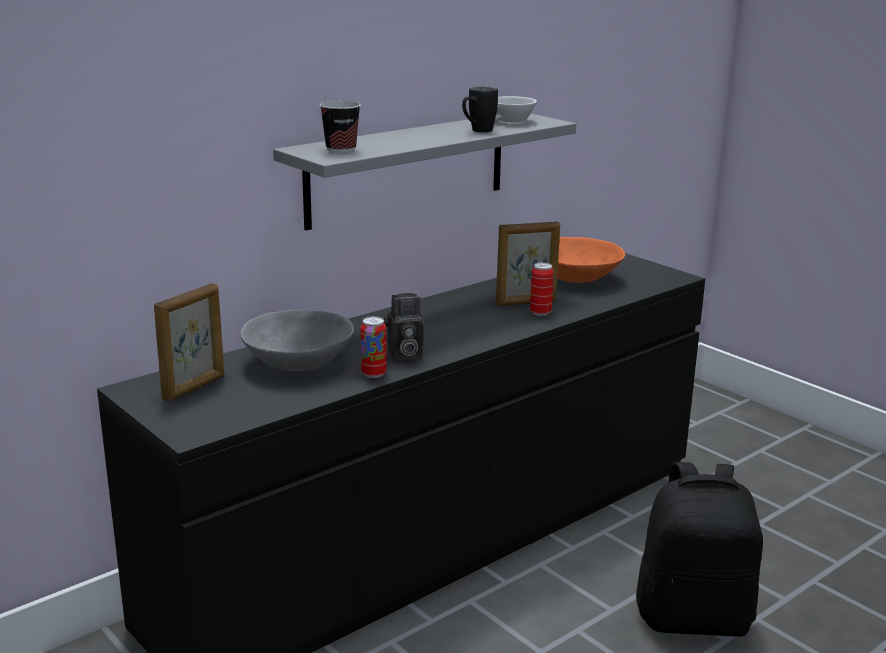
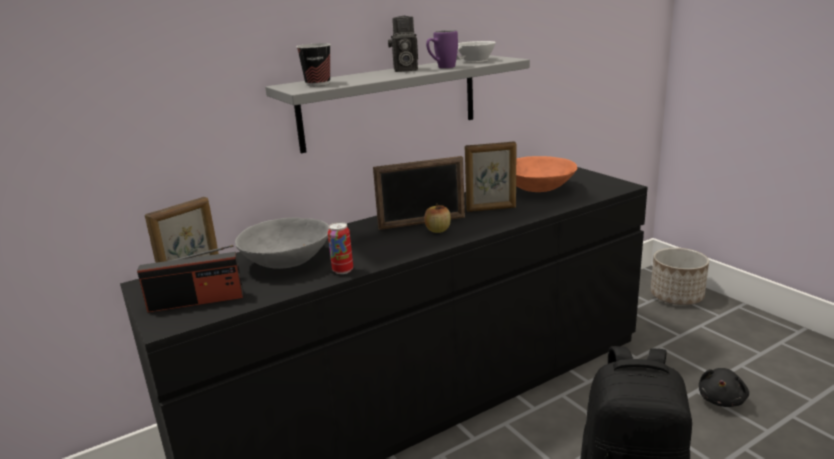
camera: 10 degrees right, 0 degrees up
camera [383,293,424,361] -> camera moved to [388,16,418,72]
black mug [462,86,498,132] -> purple mug [426,30,458,68]
can [530,262,554,316] -> none
none -> radio [137,245,243,313]
none -> picture frame [373,156,465,230]
none -> apple [424,203,451,233]
none -> planter [651,248,709,305]
none -> black plush toy [699,368,749,407]

